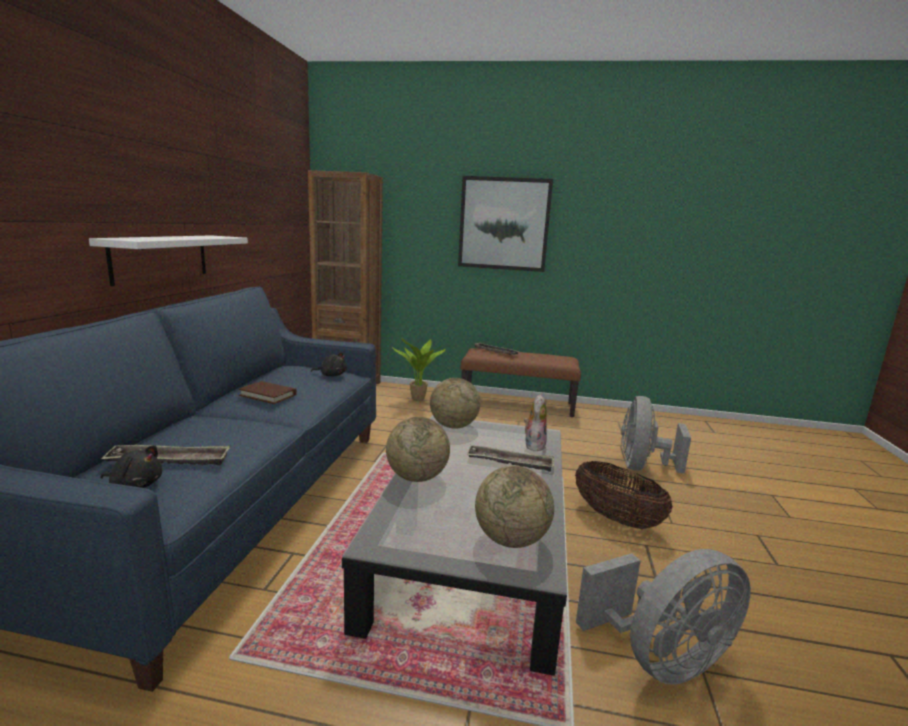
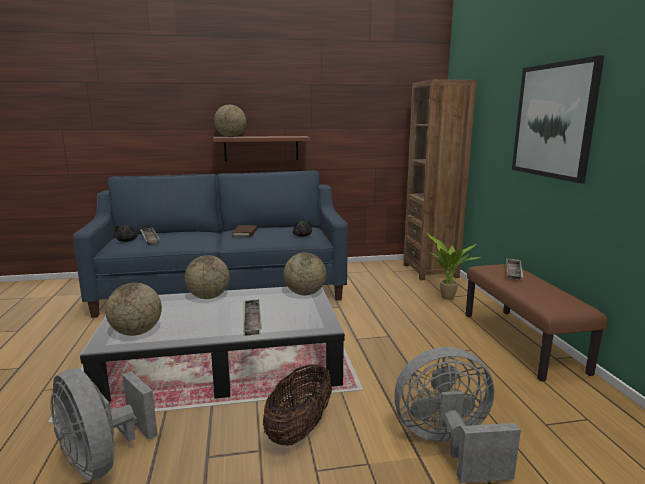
camera: 70 degrees right, 0 degrees up
white shelf [89,235,248,286] -> brown shelf [213,136,310,161]
plush toy [524,394,547,451] -> none
none -> globe [214,105,246,137]

